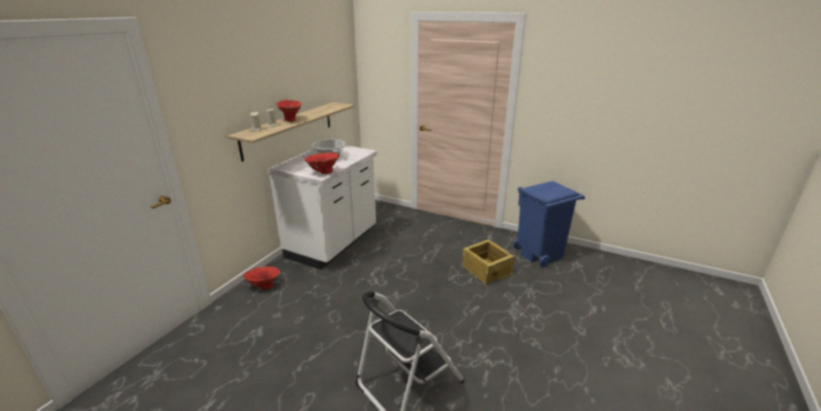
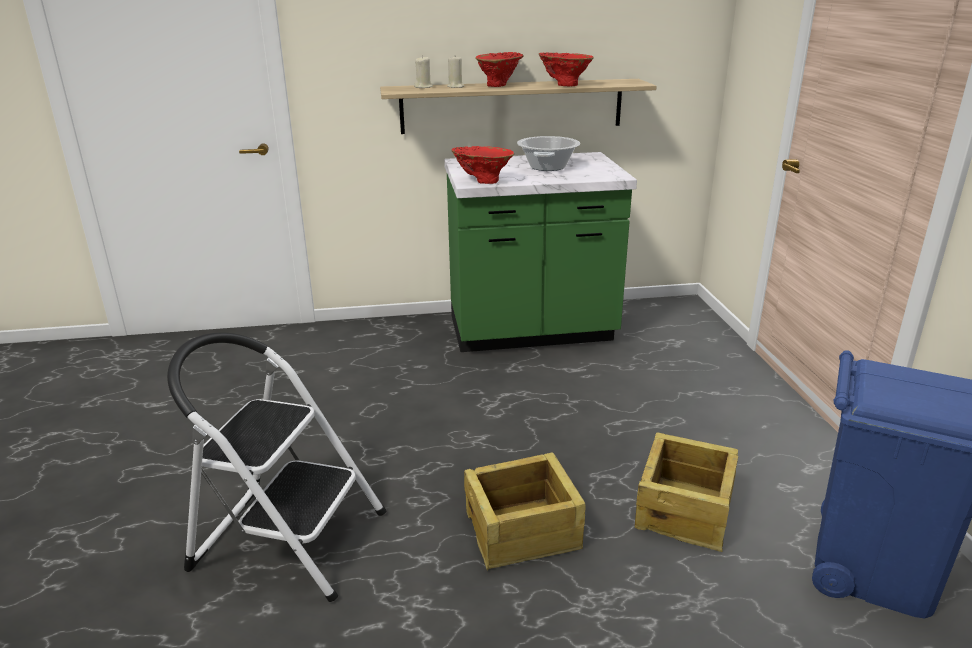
camera: 55 degrees right, 0 degrees up
red vase [243,267,280,290] -> red vase moved to [539,52,594,86]
white counter [268,145,377,270] -> green counter [444,152,637,352]
none -> crate [464,453,586,571]

